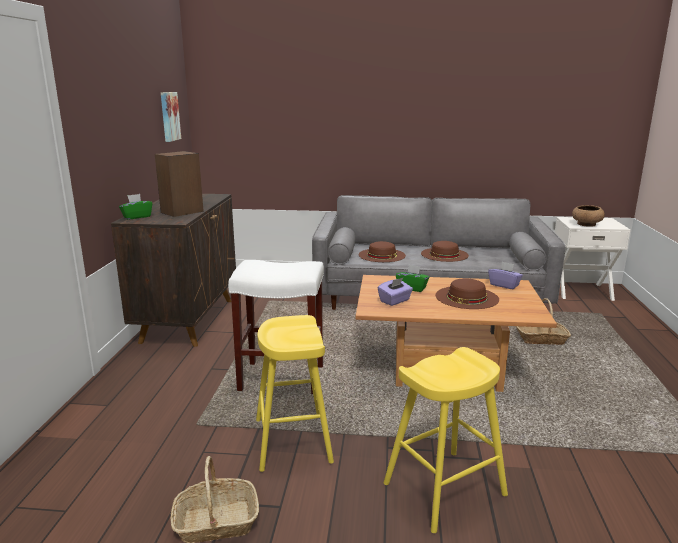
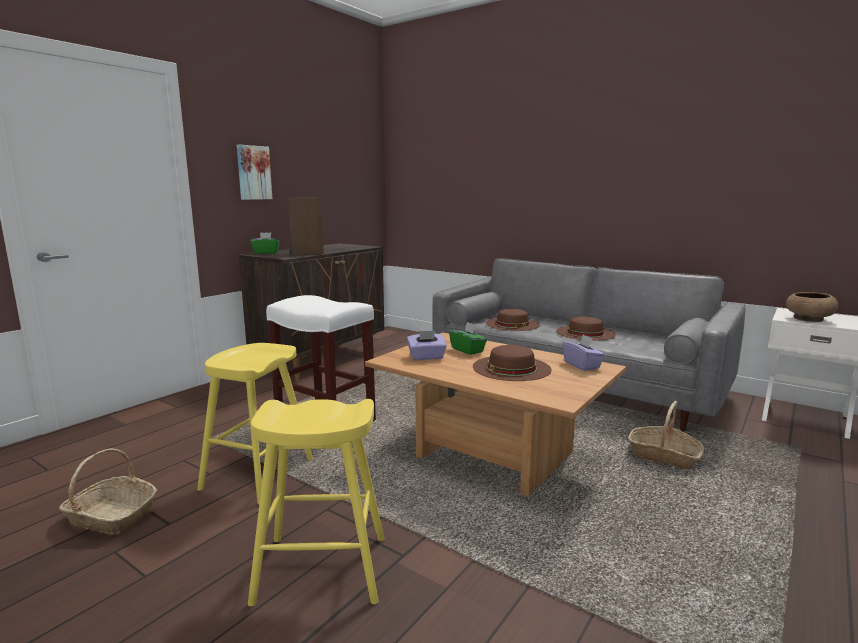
camera: 30 degrees right, 5 degrees down
picture [161,92,181,142] -> picture moved to [237,145,272,200]

